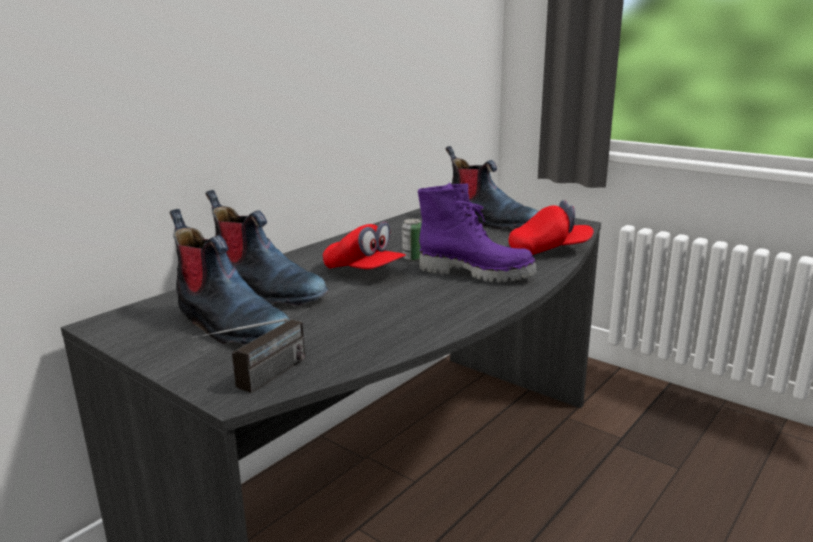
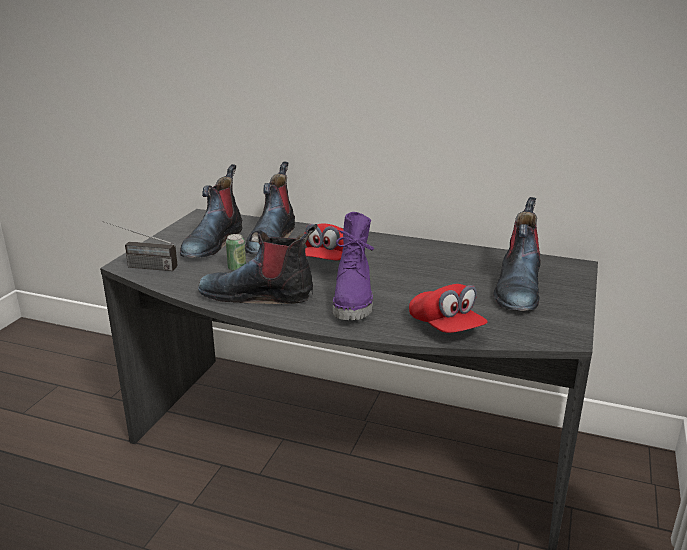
camera: 70 degrees right, 5 degrees up
can [402,219,422,261] -> can moved to [226,234,246,271]
none -> boot [198,224,318,304]

